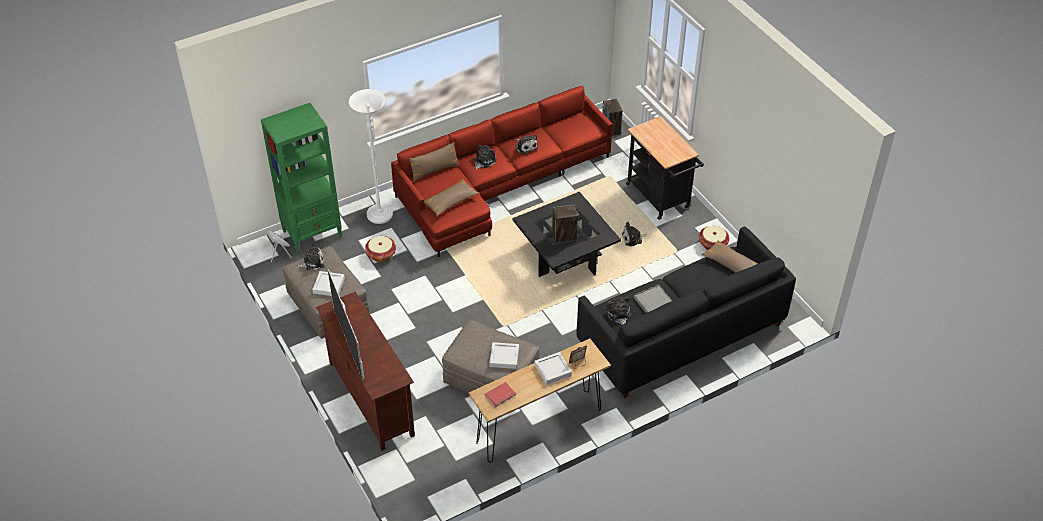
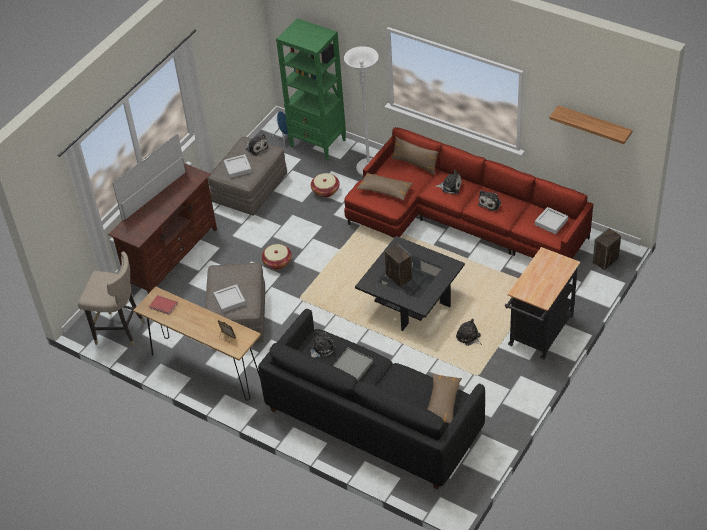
camera: 65 degrees right, 0 degrees up
grey tray [535,352,572,385] -> grey tray moved to [535,207,568,234]
basket [699,226,730,250] -> basket moved to [261,244,292,270]
none -> beige stool [78,251,145,346]
none -> shelf [549,105,633,144]

